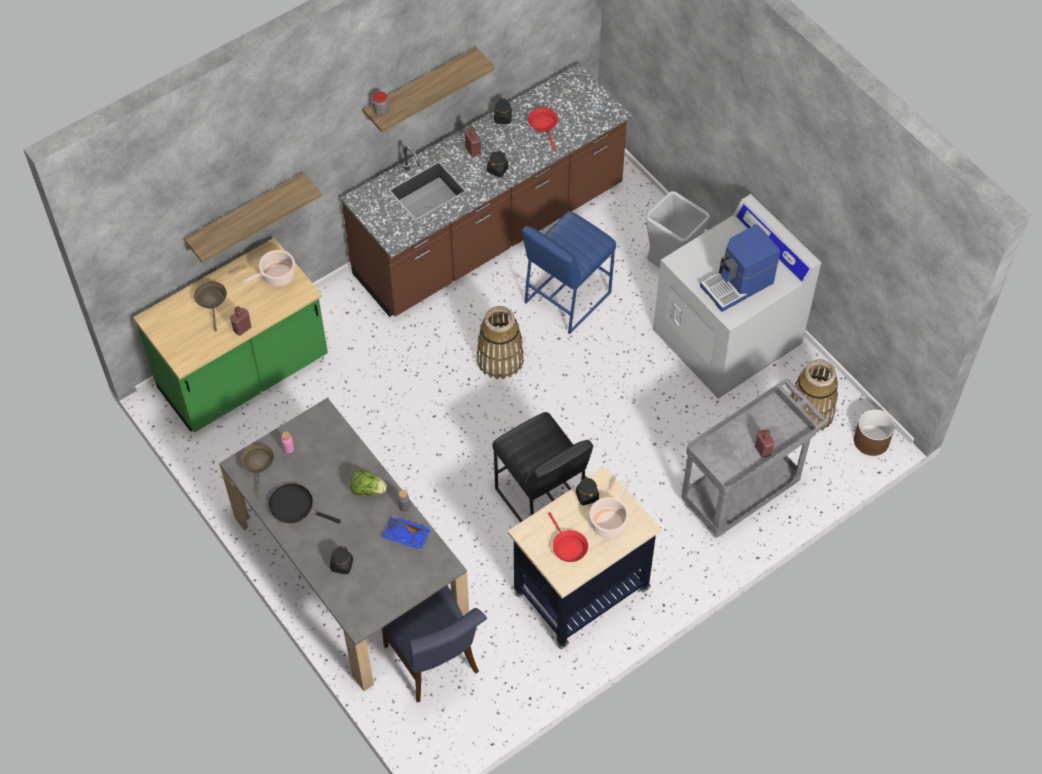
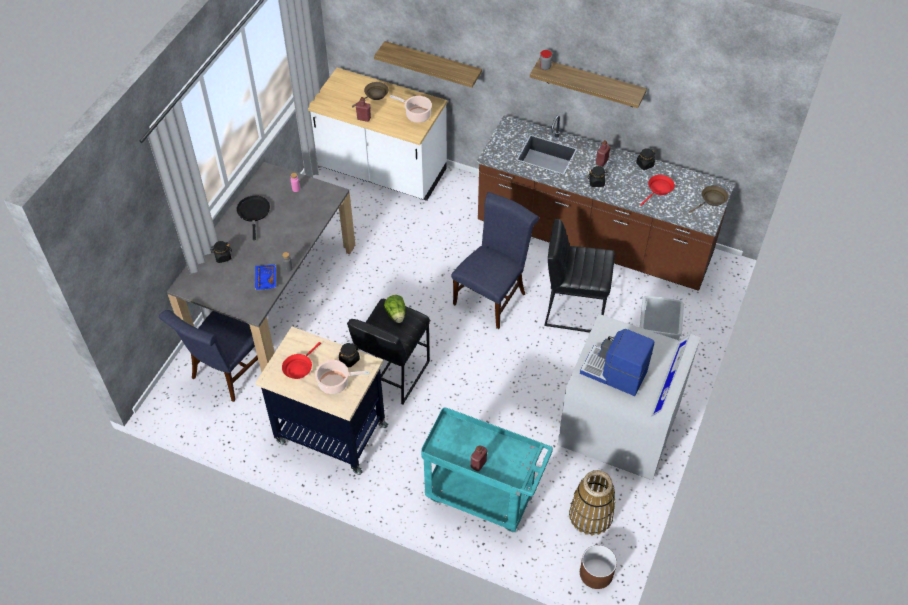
camera: 60 degrees right, 5 degrees down
green counter [133,238,328,433] -> white counter [308,68,447,201]
brown frying pan [240,443,274,499] -> brown frying pan moved to [689,185,728,213]
lettuce [351,469,387,496] -> lettuce moved to [384,295,405,323]
basket [477,306,524,379] -> blue chair [451,192,539,329]
blue stool [522,211,616,334] -> black stool [544,219,615,333]
grey cart [681,379,827,538] -> turquoise cart [421,408,553,533]

